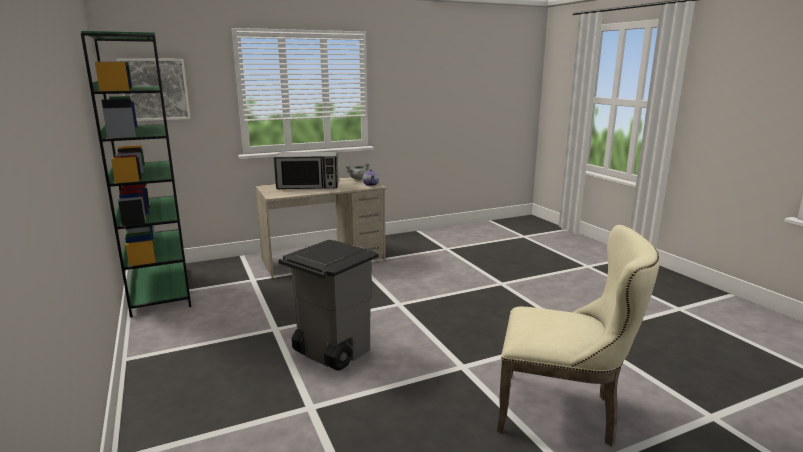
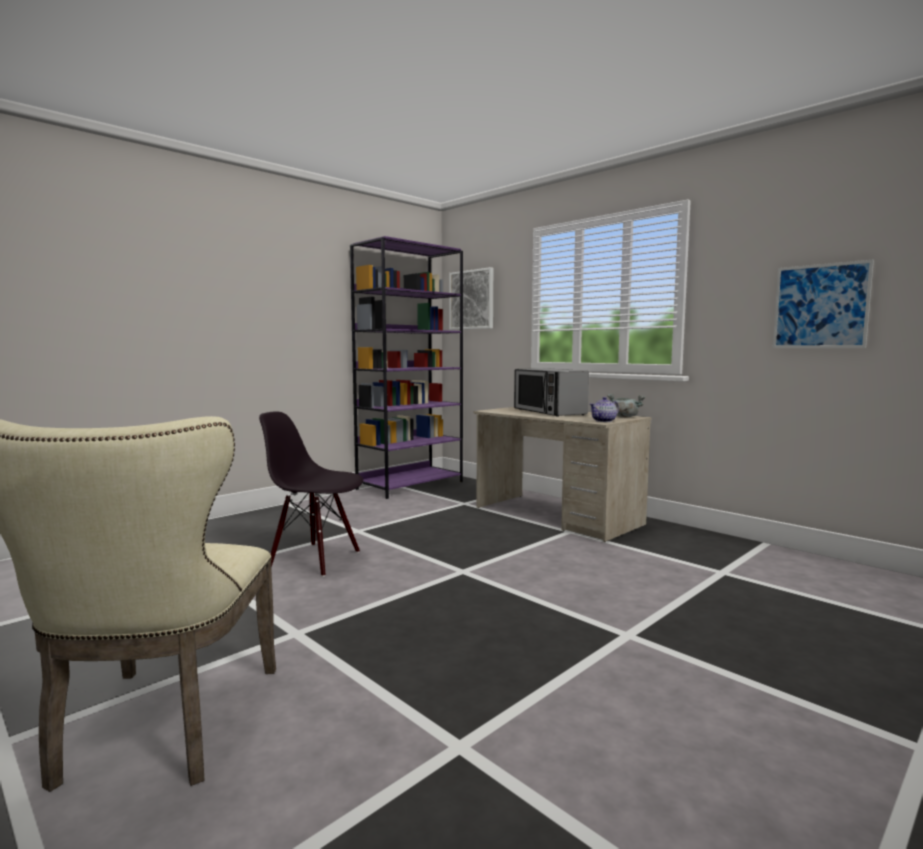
camera: 70 degrees right, 10 degrees down
green bookcase [81,31,191,317] -> purple bookcase [350,236,463,499]
grey trash can [279,240,379,371] -> black chair [259,411,363,577]
none -> picture [773,260,874,348]

